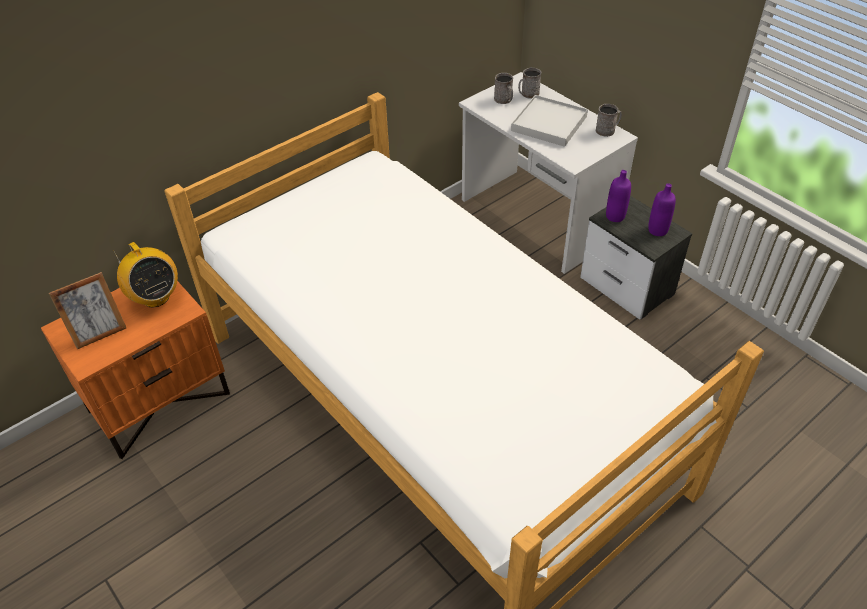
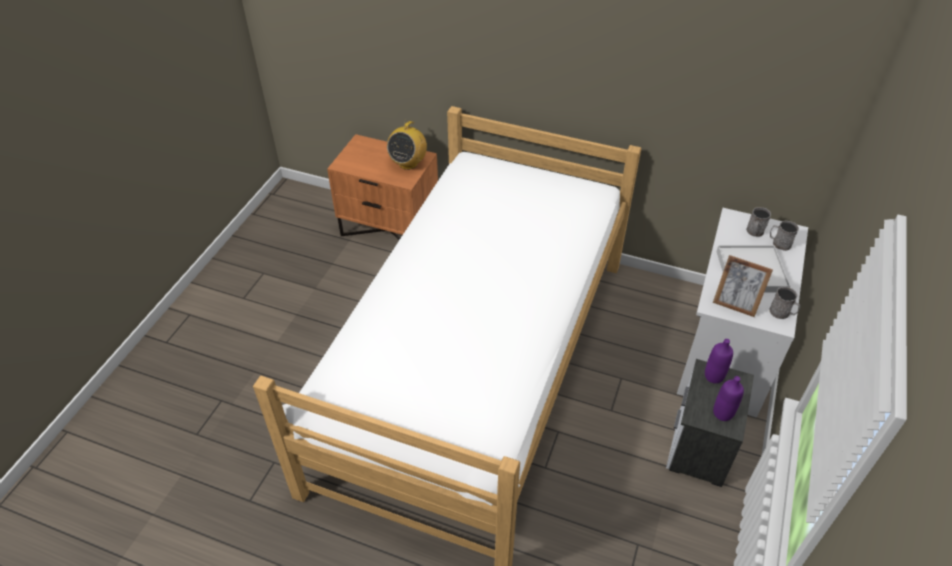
camera: 60 degrees right, 0 degrees up
picture frame [49,272,126,349] -> picture frame moved to [713,255,773,317]

